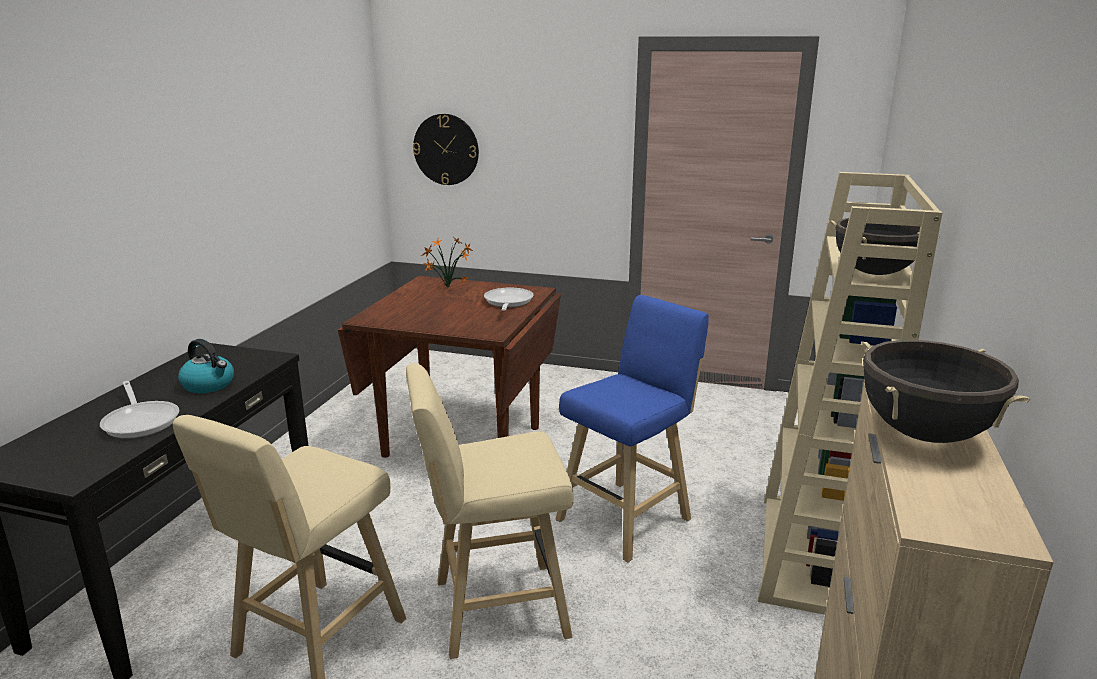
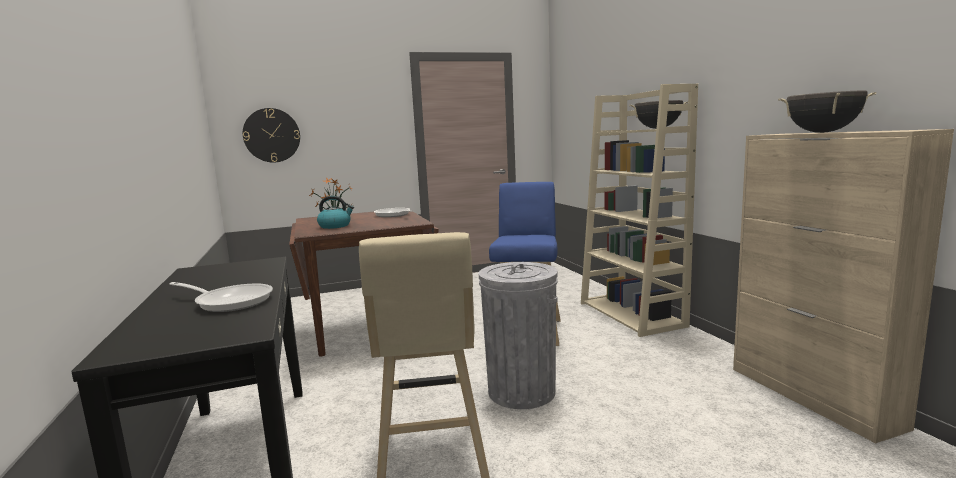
camera: 35 degrees left, 10 degrees down
kettle [178,339,234,393] -> kettle moved to [317,196,354,229]
beige stool [406,363,574,659] -> grey trash can [479,262,558,409]

